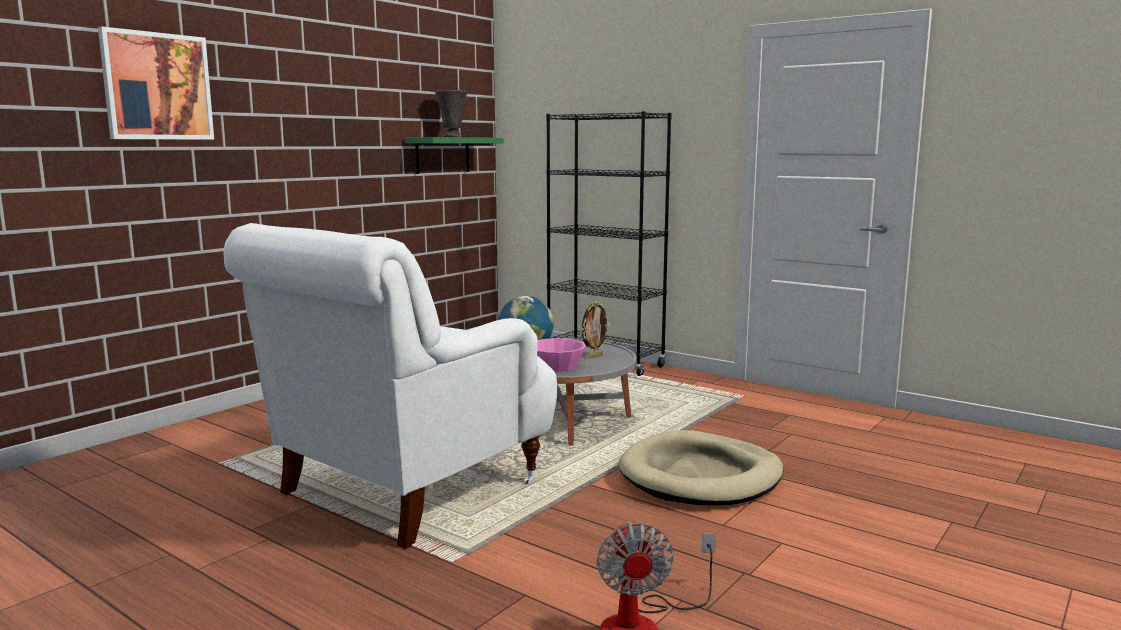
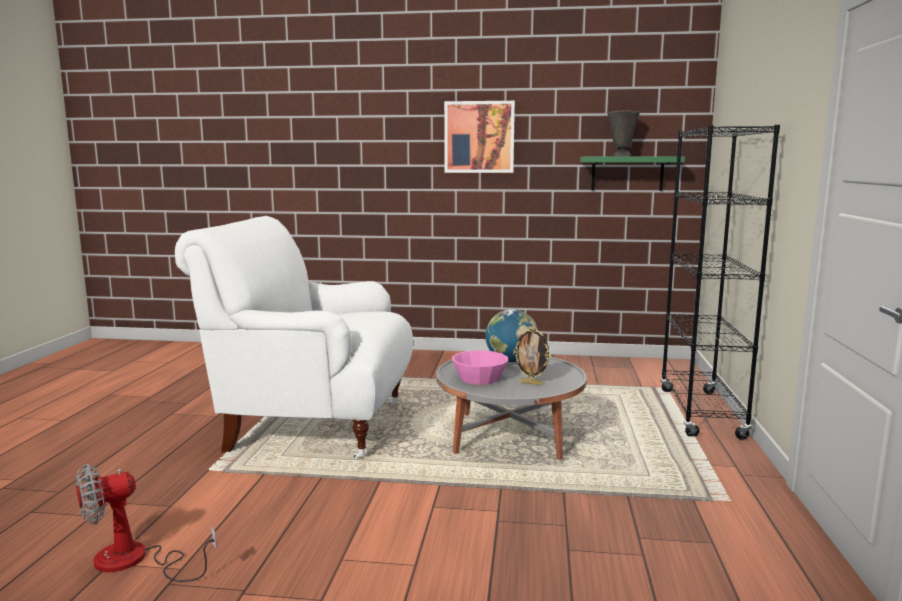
camera: 60 degrees right, 0 degrees up
picture [98,26,214,140] -> picture moved to [444,101,515,173]
beige dog bed [618,430,784,506] -> none

